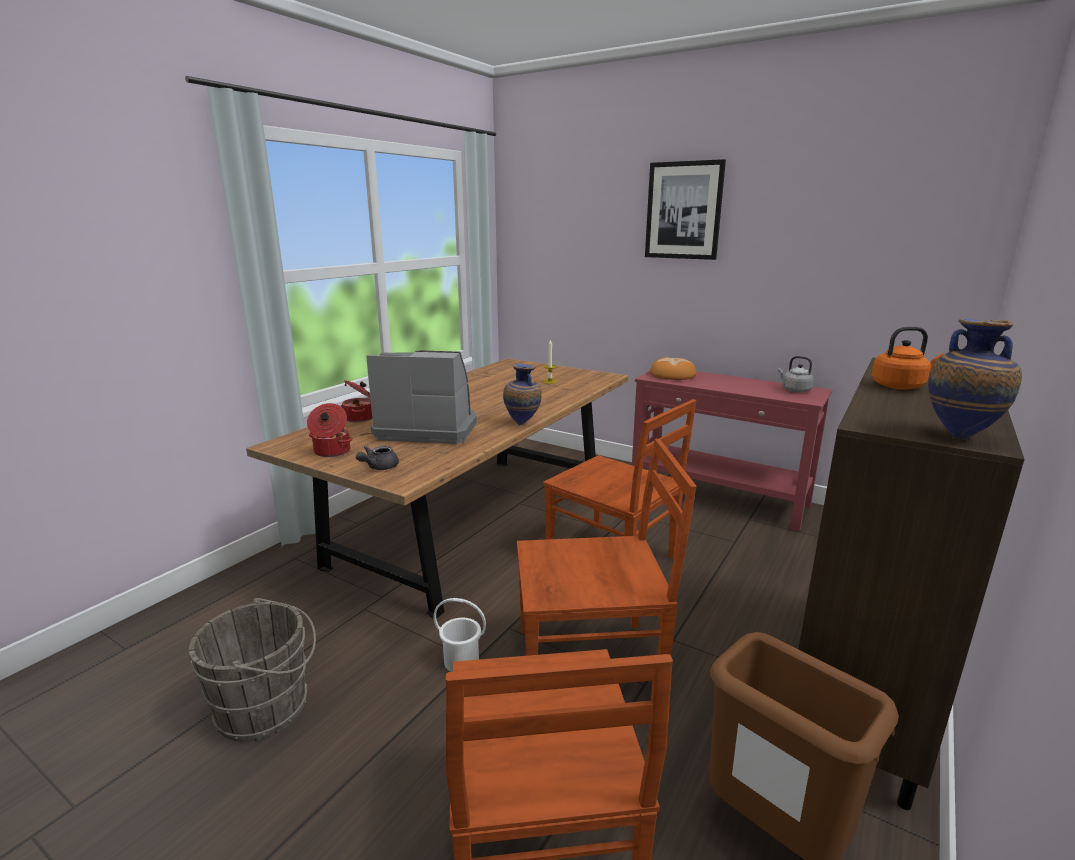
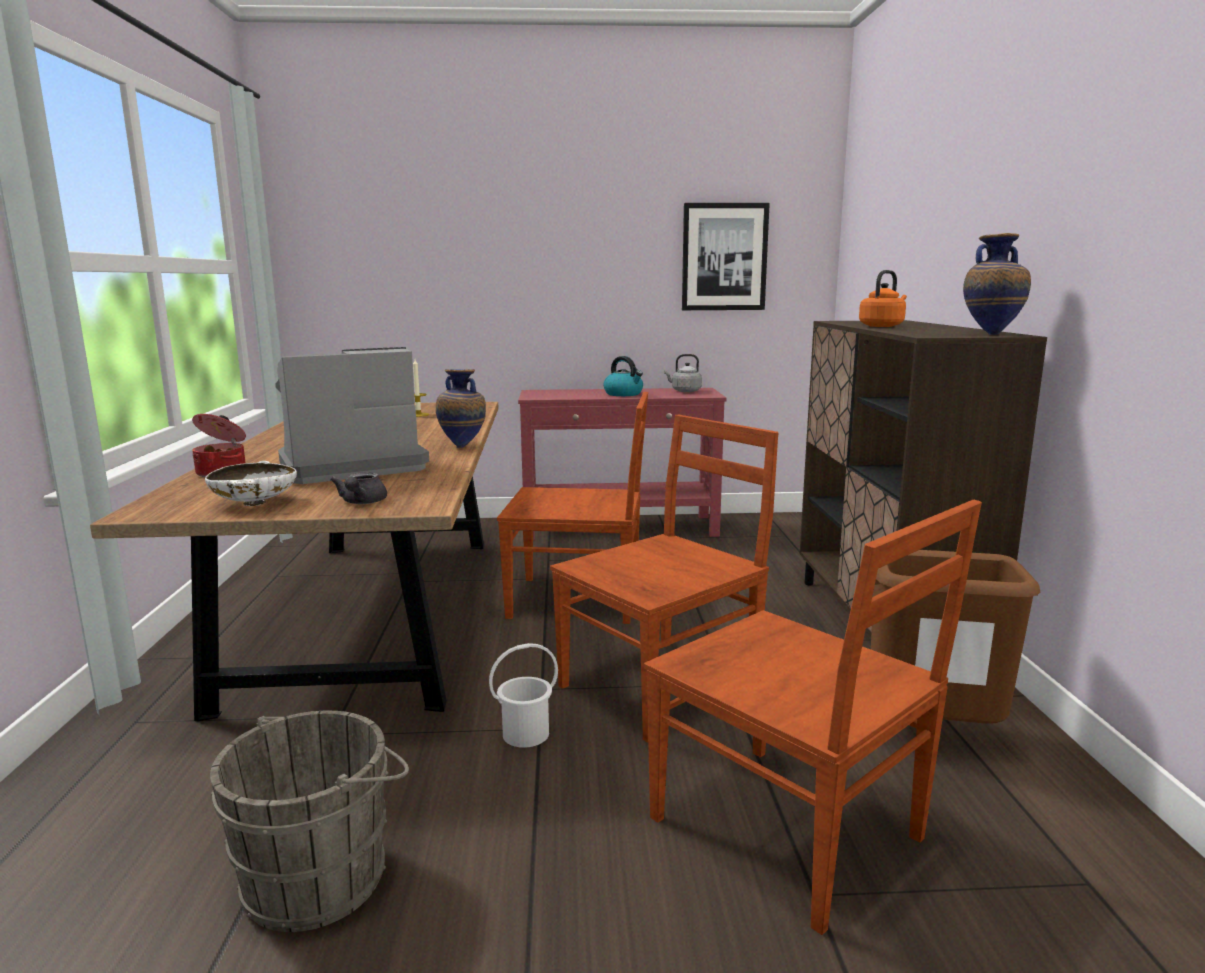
camera: 35 degrees left, 5 degrees down
cooking pot [307,403,353,457] -> white bowl [205,461,297,506]
picture [645,159,726,260] -> picture moved to [682,203,770,310]
bread [650,357,697,380] -> none
none -> kettle [603,356,643,396]

